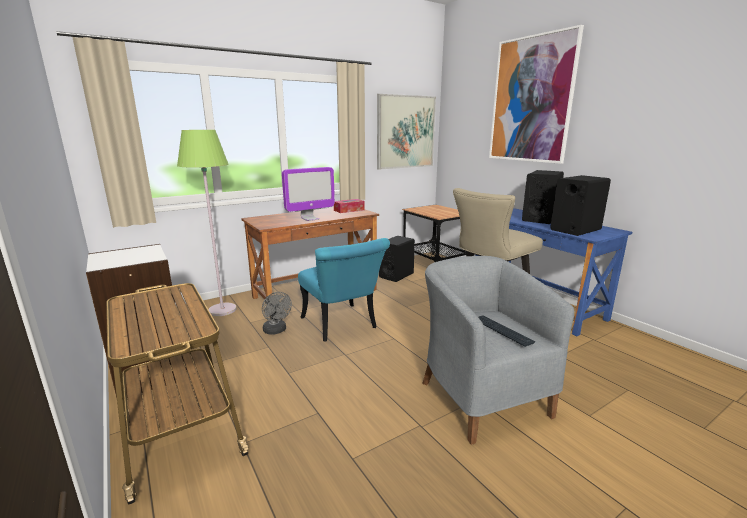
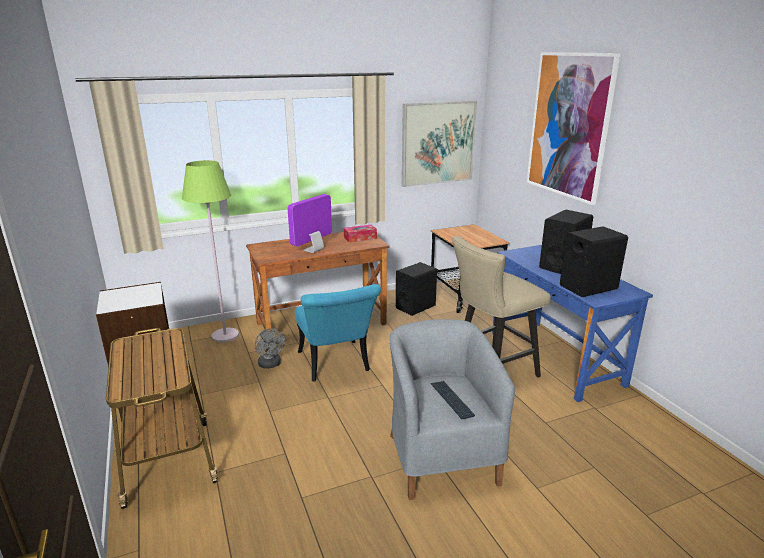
camera: 10 degrees right, 5 degrees up
monitor [282,167,335,221] -> monitor turned 150 degrees clockwise [288,194,332,253]

